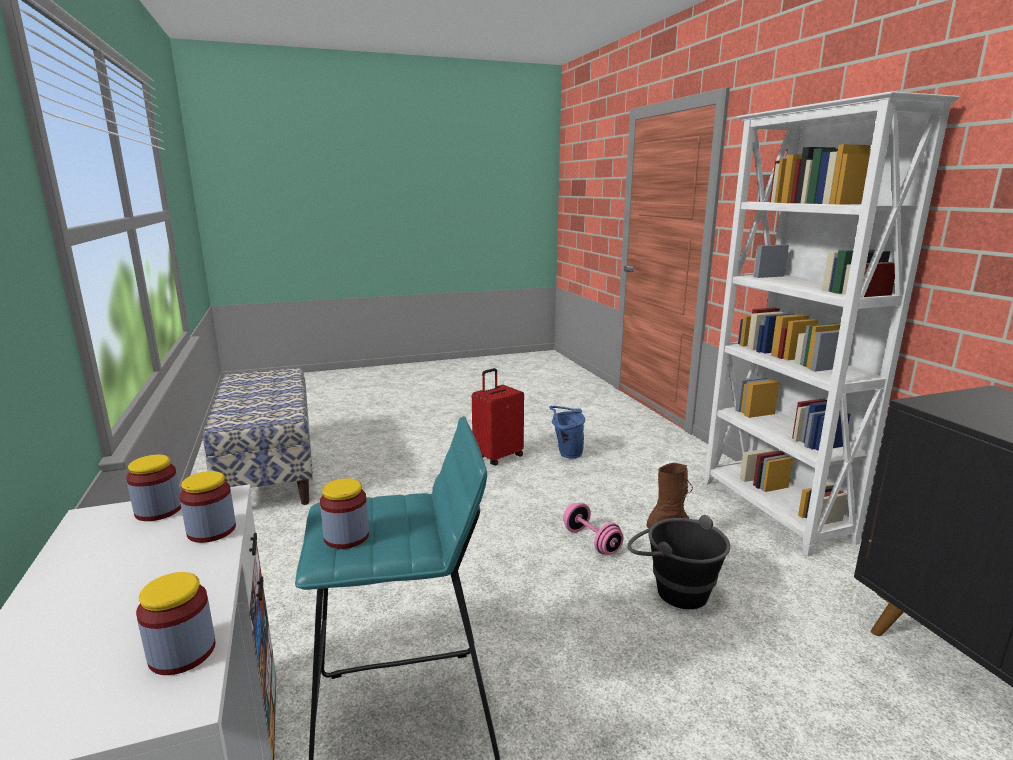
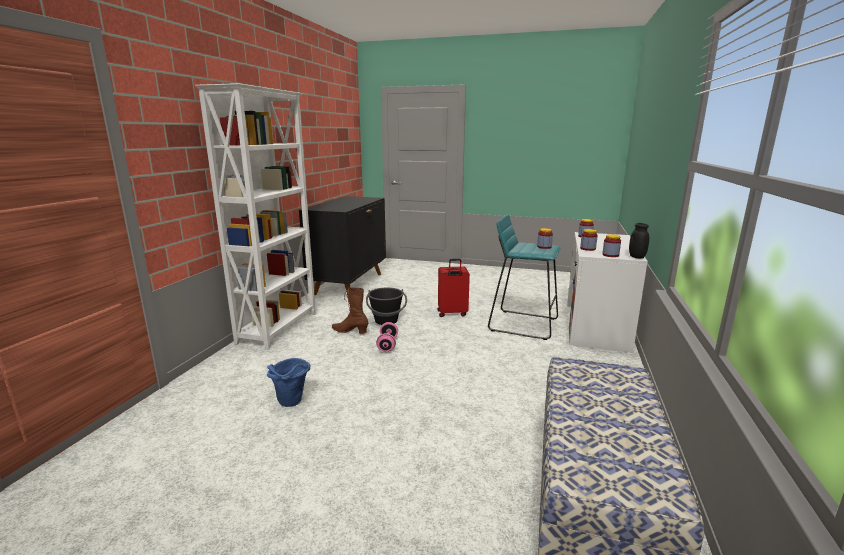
camera: 145 degrees left, 0 degrees up
red suitcase [472,368,524,466] -> red suitcase moved to [437,259,470,317]
none -> black jar [629,223,649,258]

